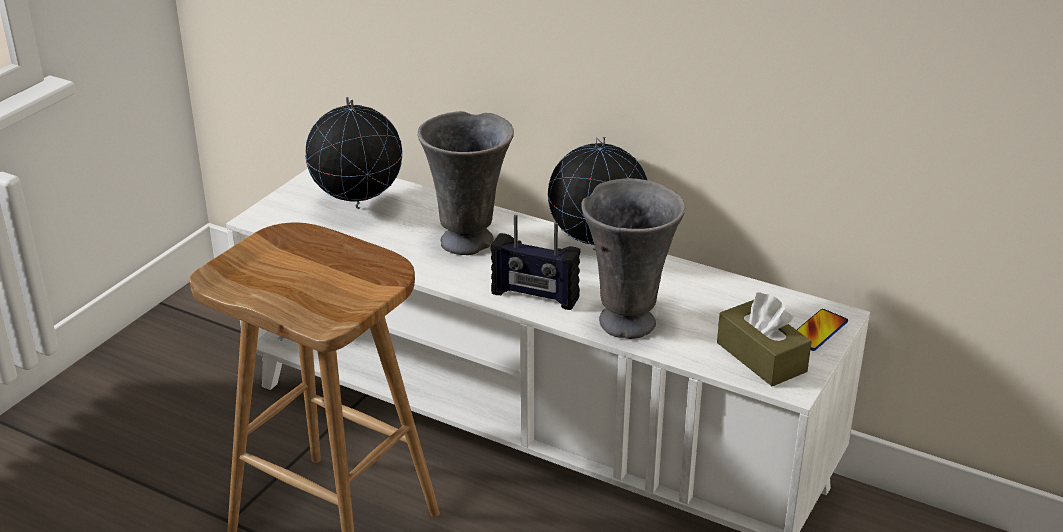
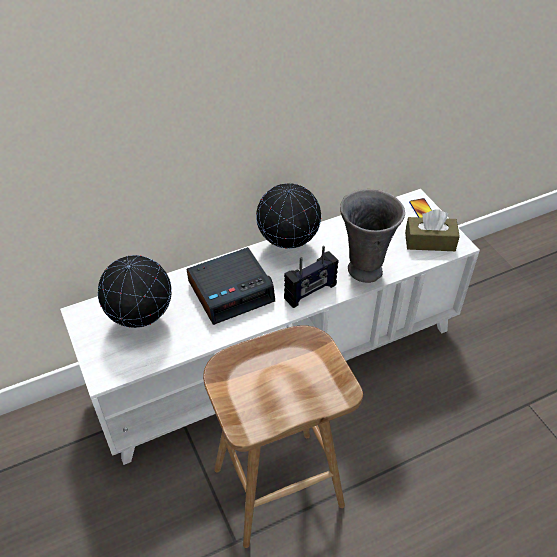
camera: 55 degrees left, 15 degrees up
grey vase [418,111,514,255] -> alarm clock [187,247,275,325]

